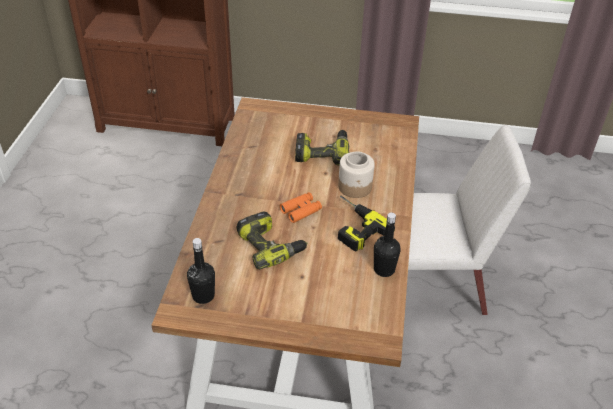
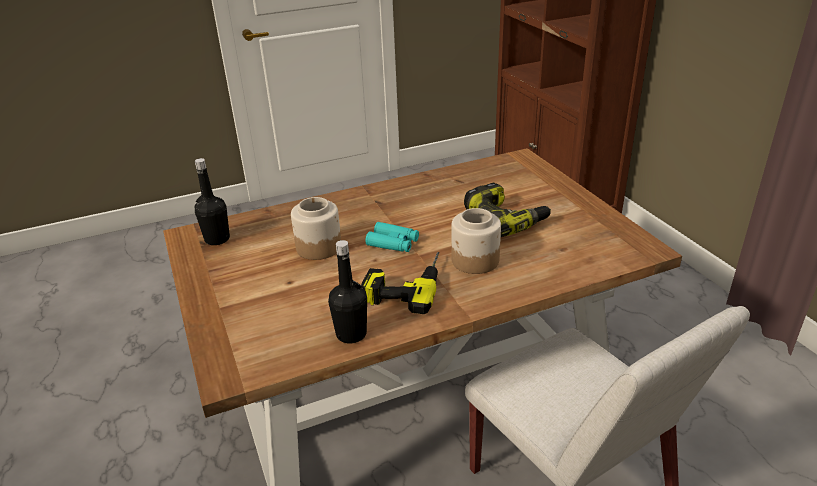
camera: 60 degrees right, 10 degrees down
power drill [237,211,307,270] -> jar [291,197,341,260]
orange binoculars [280,192,322,223] -> turquoise binoculars [365,222,419,252]

